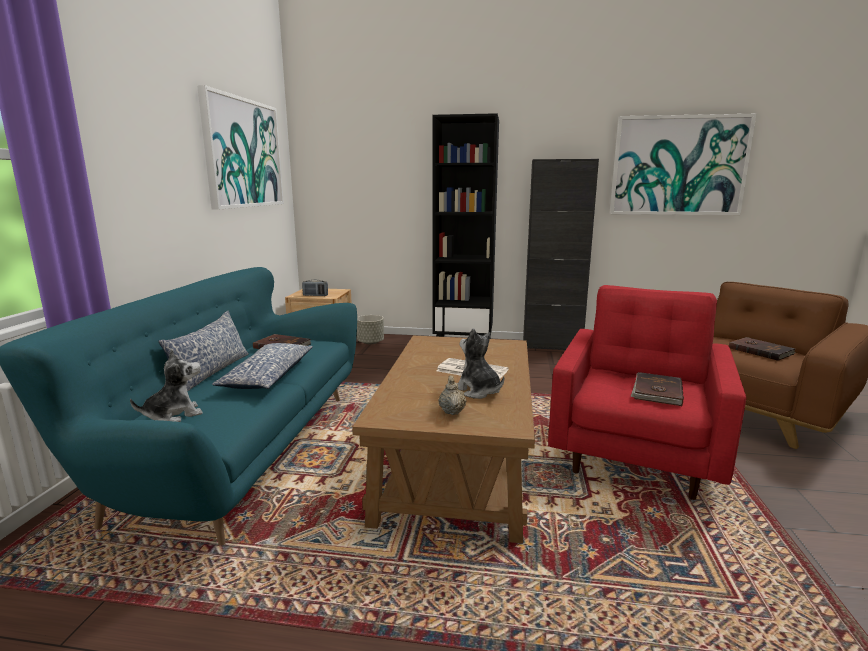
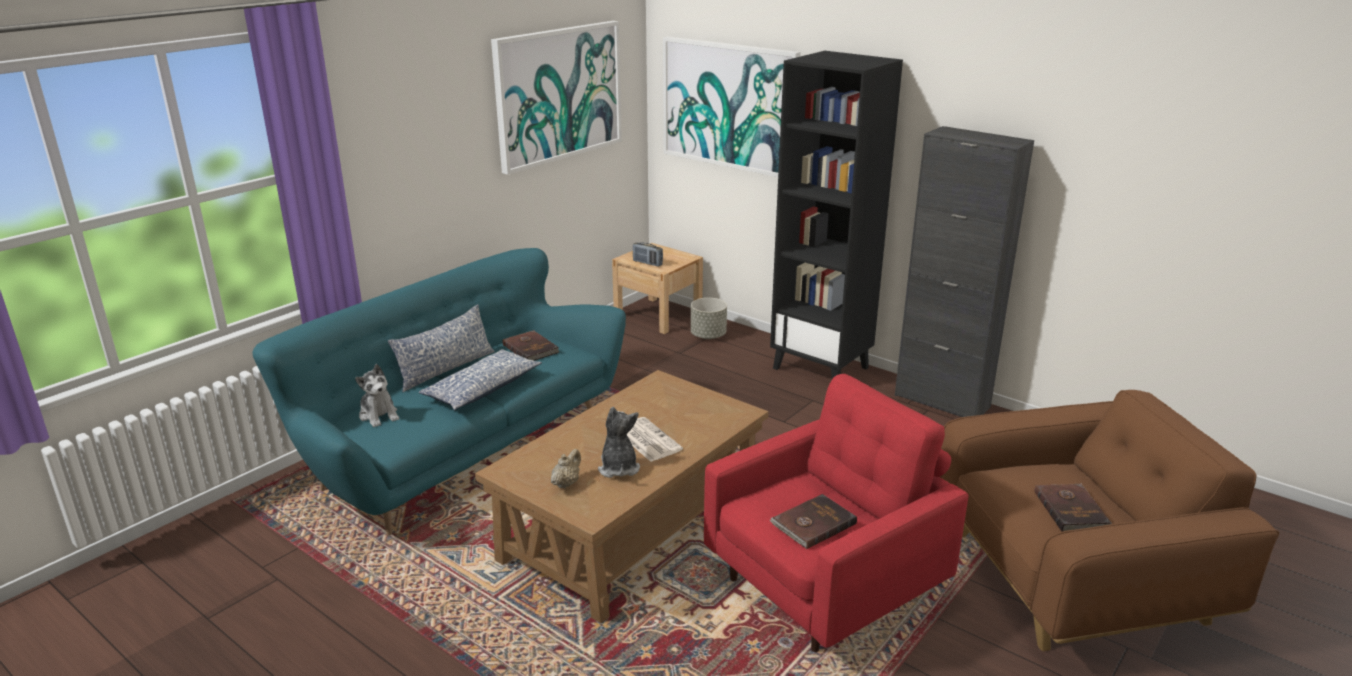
camera: 30 degrees right, 10 degrees up
plush toy [130,349,203,422] -> plush toy turned 60 degrees clockwise [355,364,399,427]
picture [609,114,756,215] -> picture moved to [663,36,801,177]

